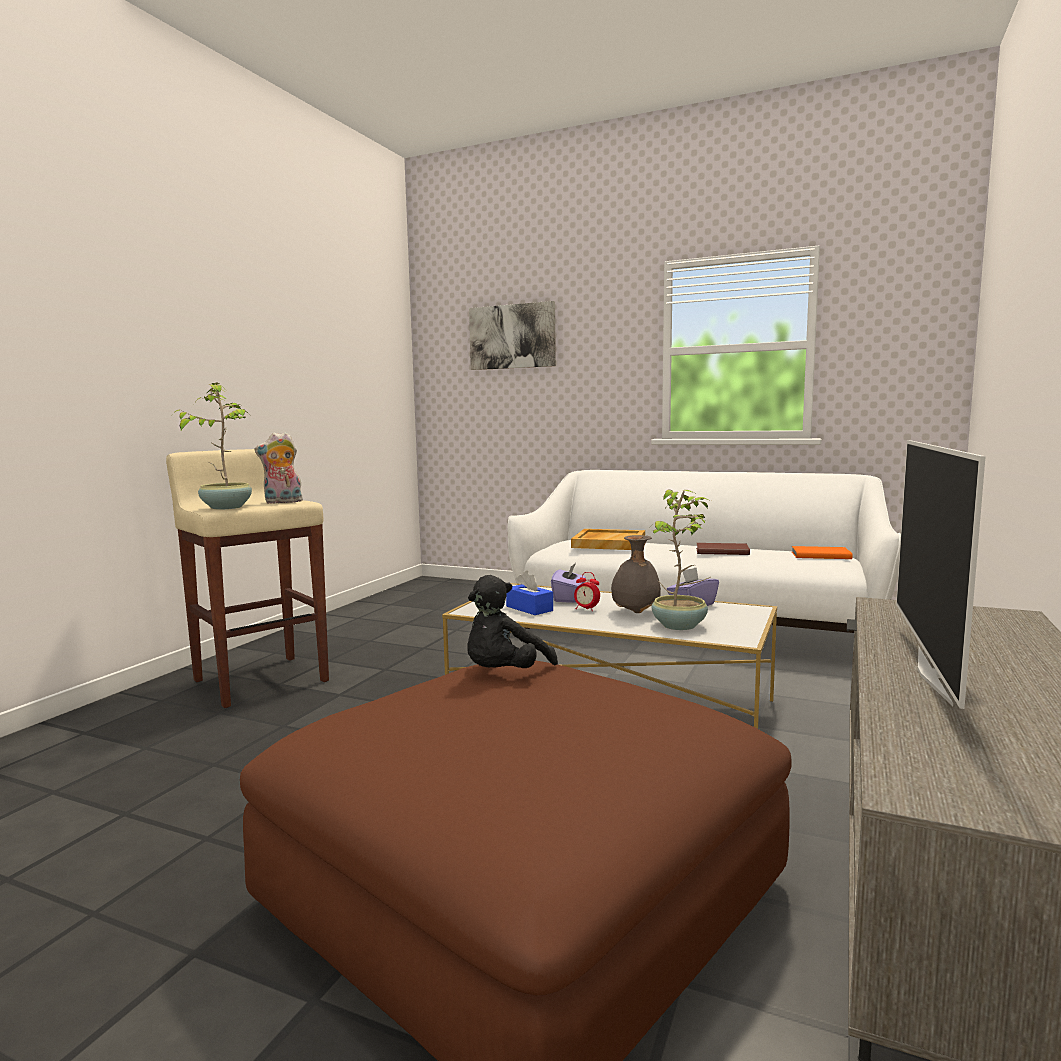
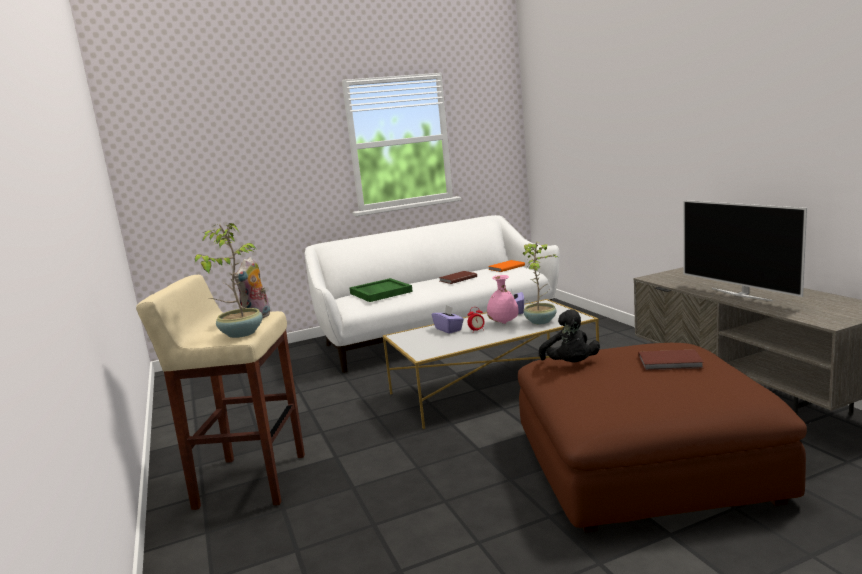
camera: 45 degrees left, 5 degrees up
picture [469,301,556,370] -> none
blue tissue box [506,571,553,615] -> none
beige tray [571,529,645,550] -> green tray [350,278,413,302]
grey vase [611,535,661,613] -> pink vase [487,275,519,324]
none -> brown book [639,349,704,370]

